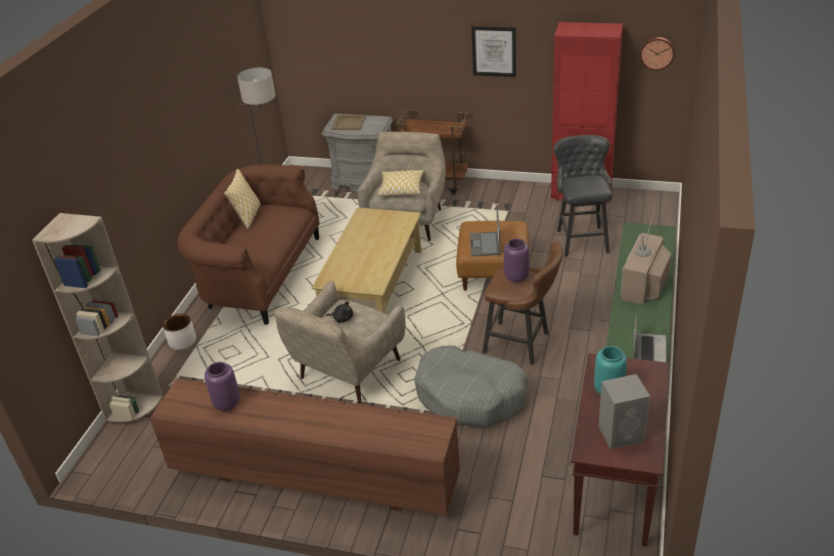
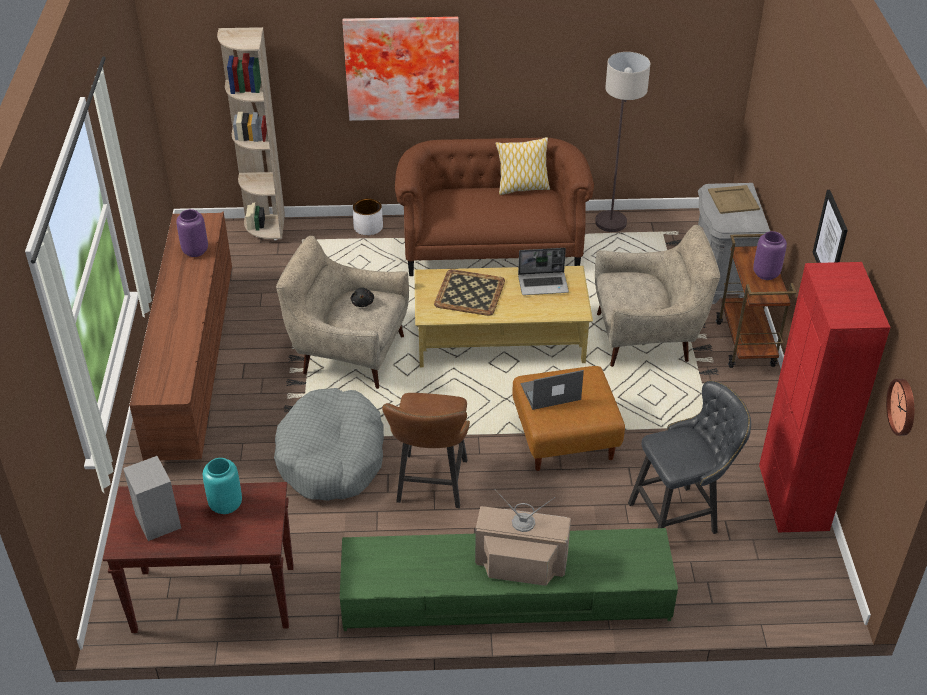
camera: 70 degrees right, 5 degrees up
pillow [377,170,424,197] -> none
purple vase [504,238,529,283] -> purple vase moved to [753,231,787,280]
laptop [633,311,666,362] -> laptop moved to [518,248,569,295]
none -> picture [342,17,459,121]
none -> tray [434,269,505,316]

